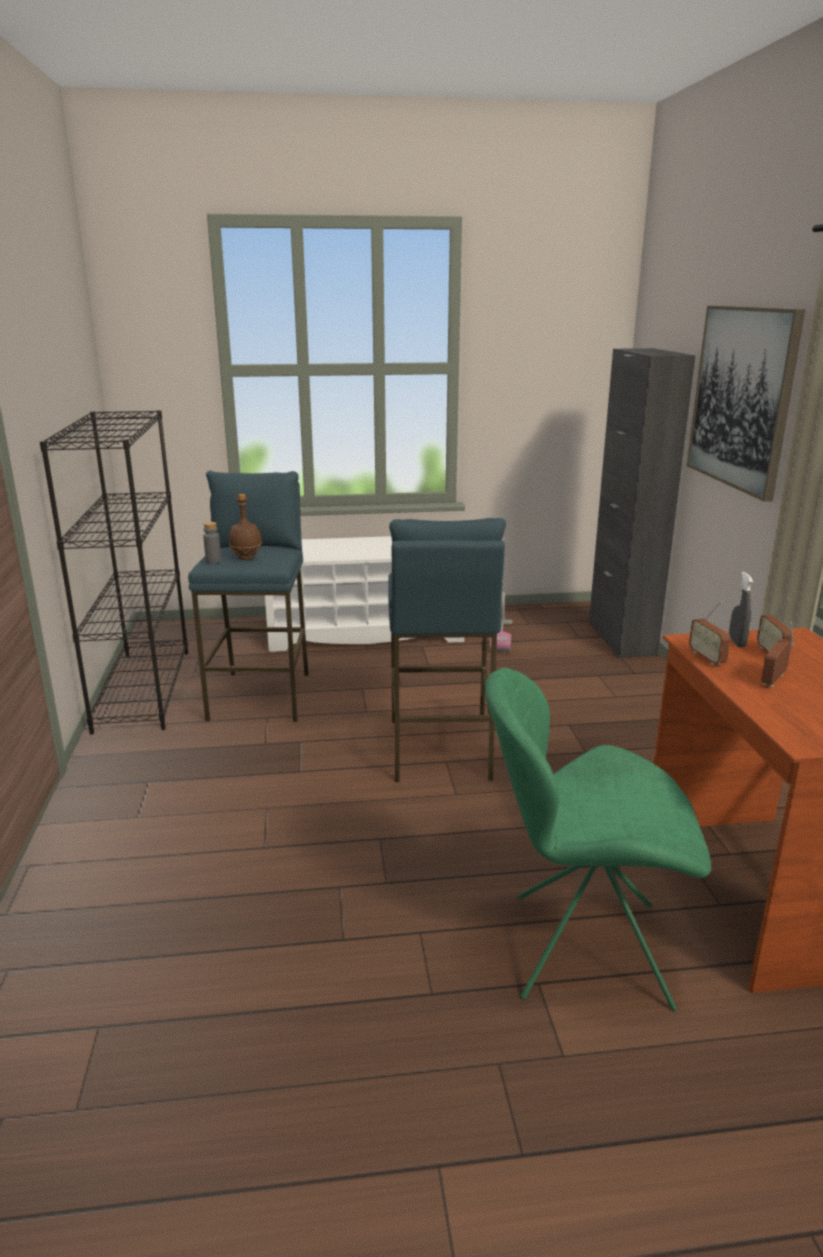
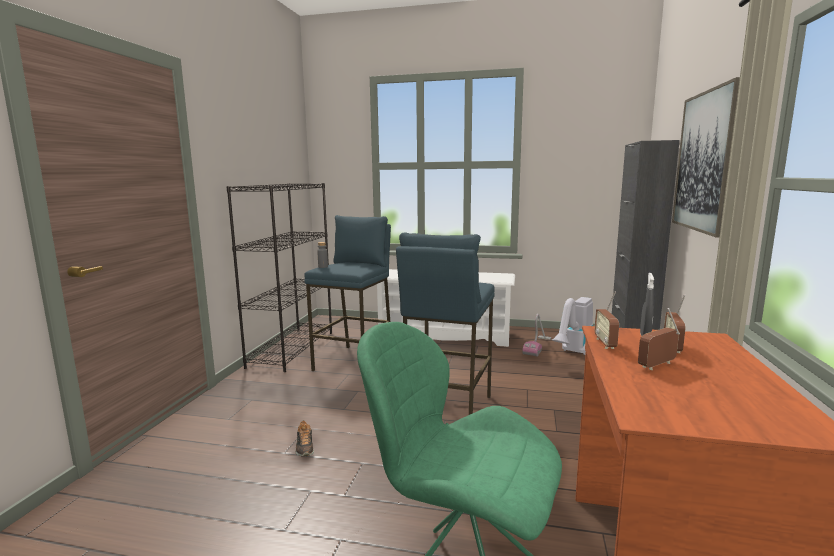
camera: 20 degrees right, 10 degrees down
brown bottle [229,494,262,560] -> none
none -> shoe [295,420,314,456]
none -> vacuum cleaner [552,297,593,355]

